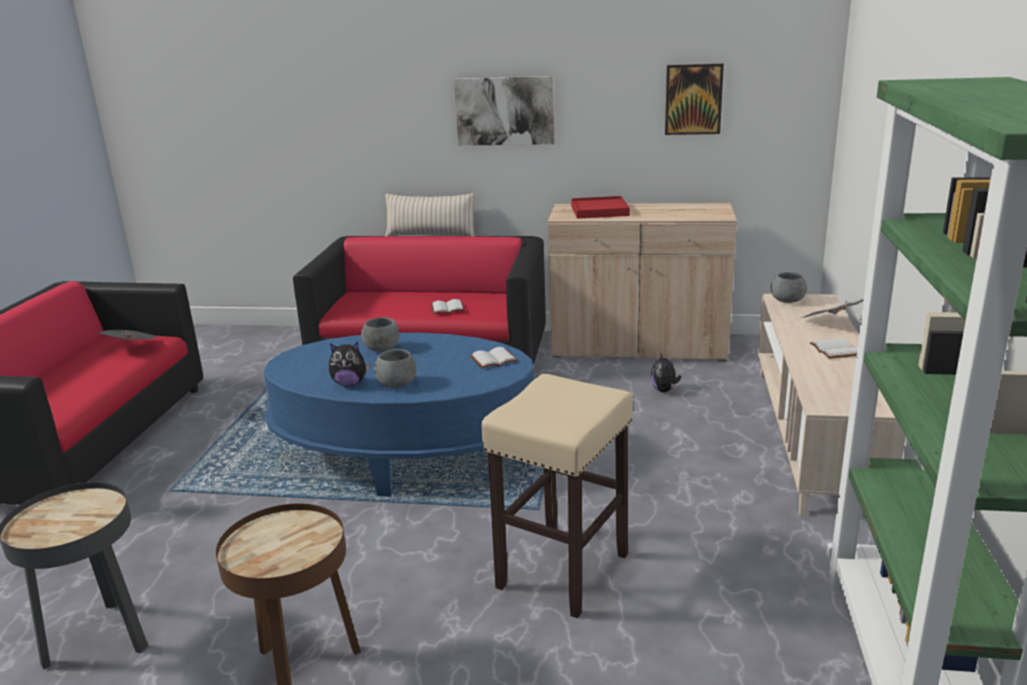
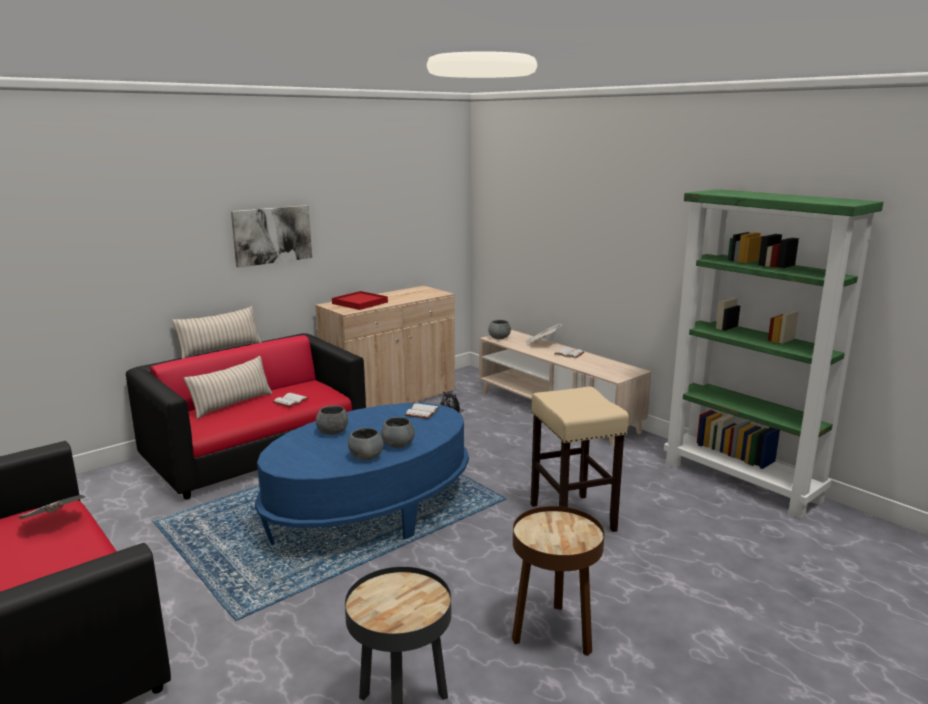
camera: 50 degrees left, 5 degrees down
plush toy [329,342,371,387] -> grey bowl [348,428,384,460]
picture [665,64,724,135] -> none
none -> beige pillow [184,356,273,419]

